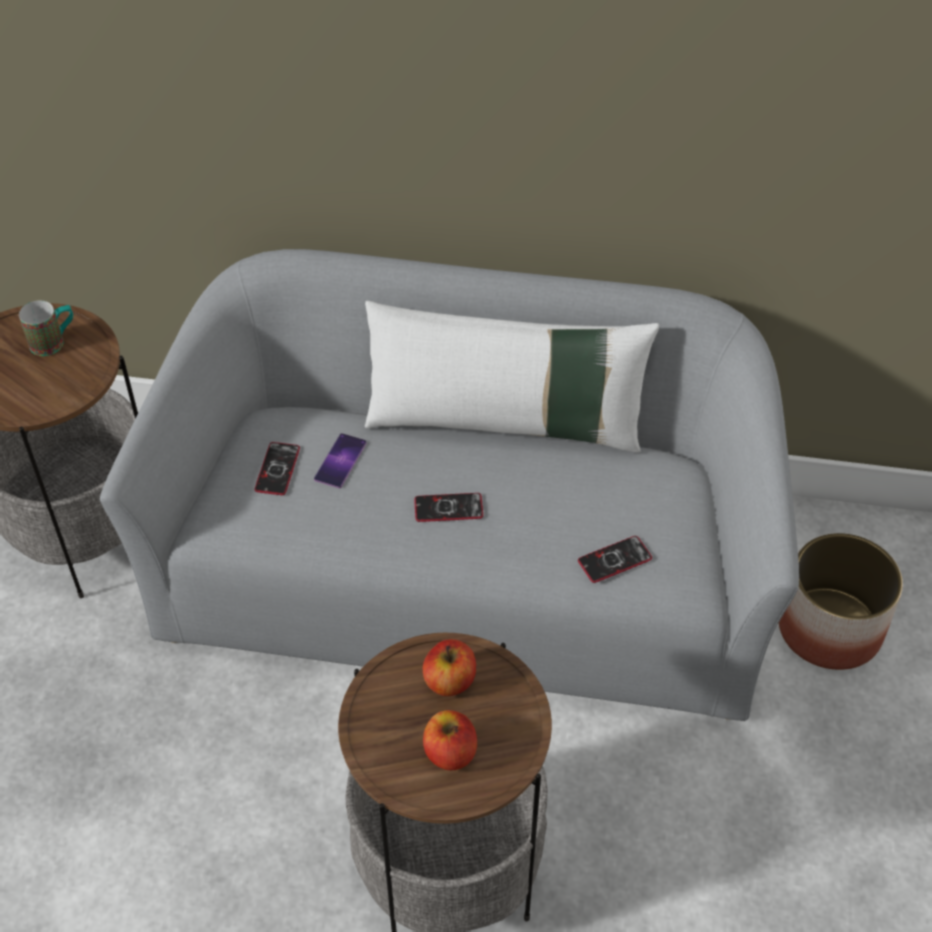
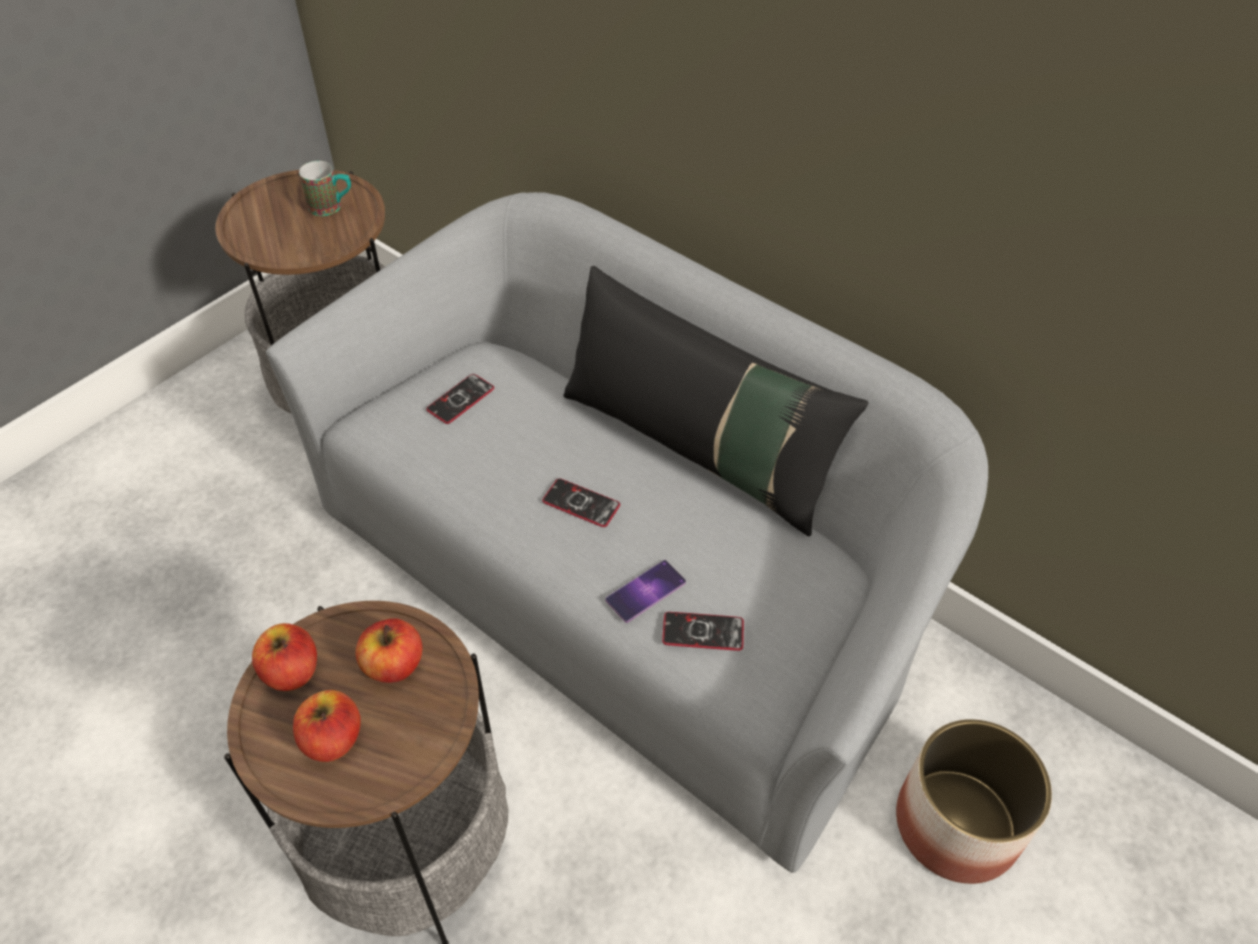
camera: 30 degrees right, 0 degrees up
phone [314,433,367,488] -> phone moved to [605,560,686,623]
white pillow [365,301,659,453] -> black pillow [563,266,868,536]
none -> apple [252,623,317,691]

